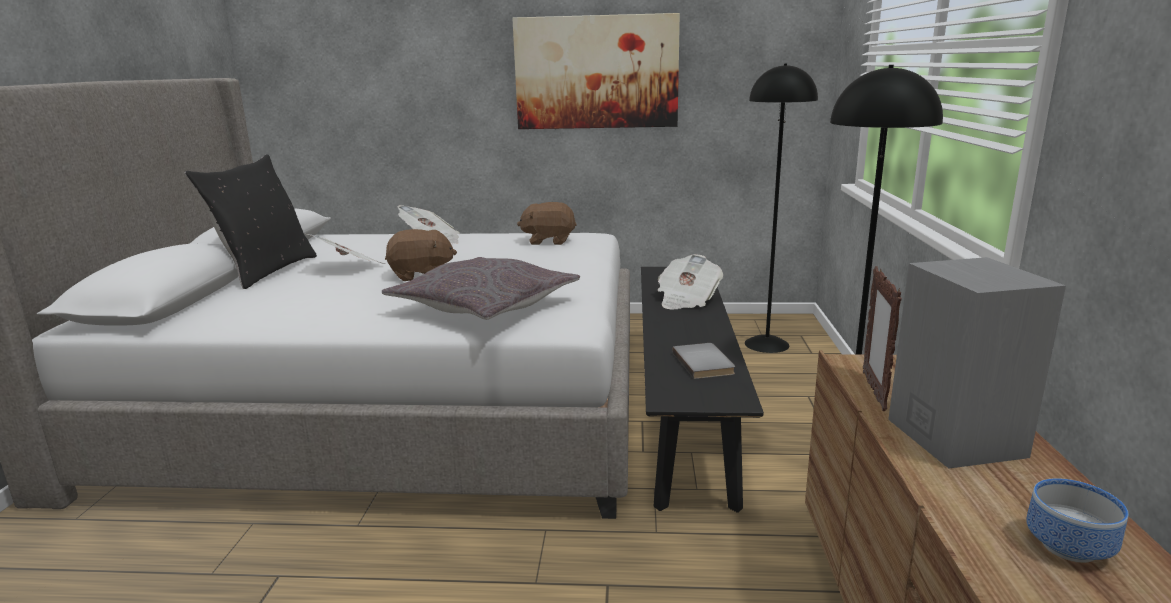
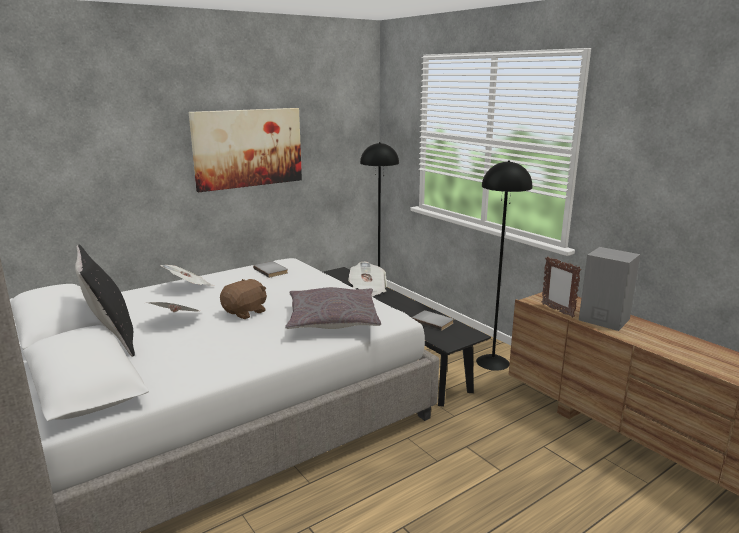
camera: 40 degrees left, 0 degrees up
brown plush toy [517,202,577,245] -> grey book [253,261,288,278]
bowl [1026,478,1129,563] -> none

